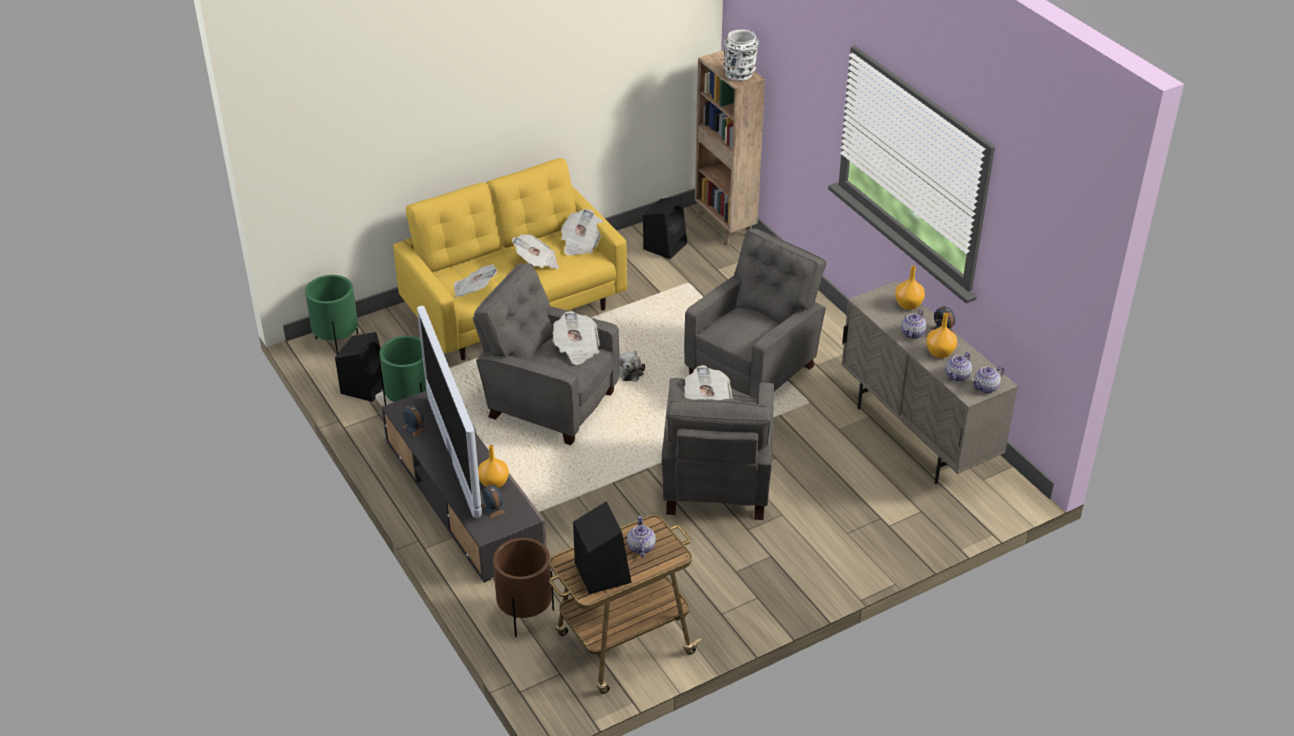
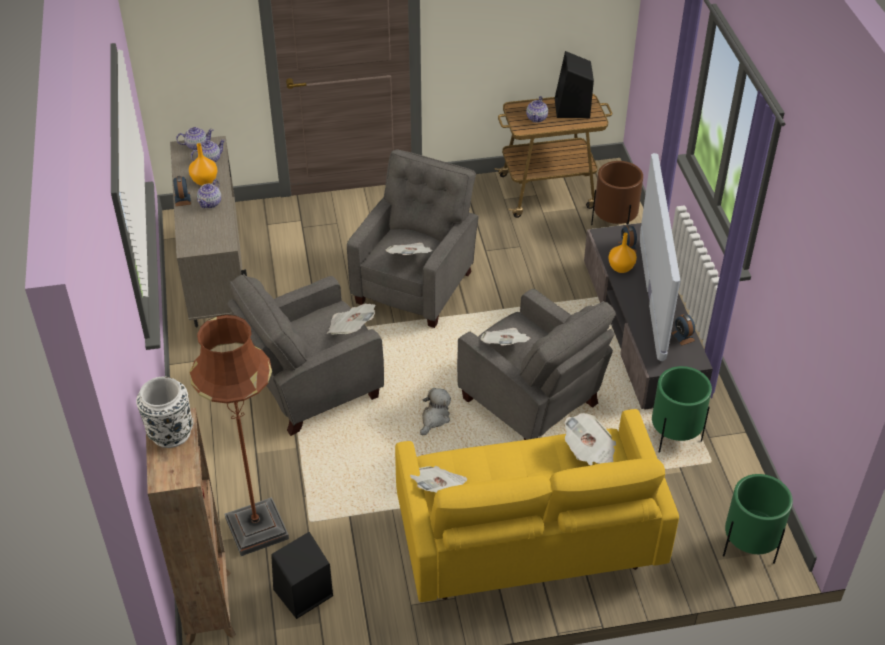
camera: 160 degrees left, 5 degrees up
black speaker [335,332,383,402] -> none
newspaper [512,234,559,269] -> newspaper moved to [327,304,375,334]
orange vase [895,265,925,310] -> none
teapot [901,310,926,339] -> teapot turned 150 degrees clockwise [197,179,221,208]
none -> brown floor lamp [190,315,289,556]

